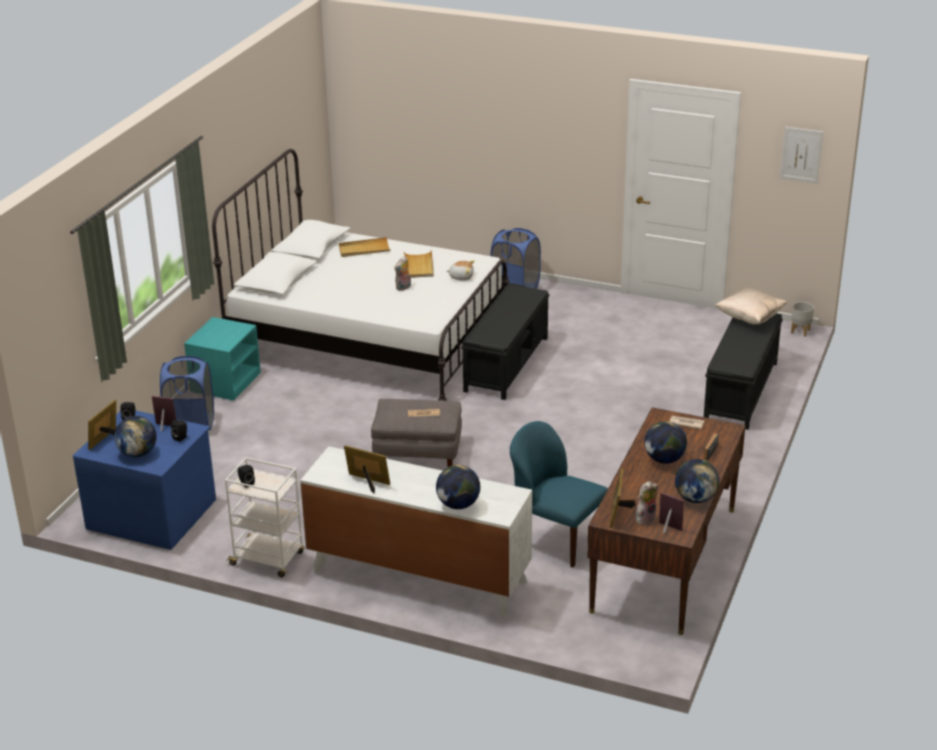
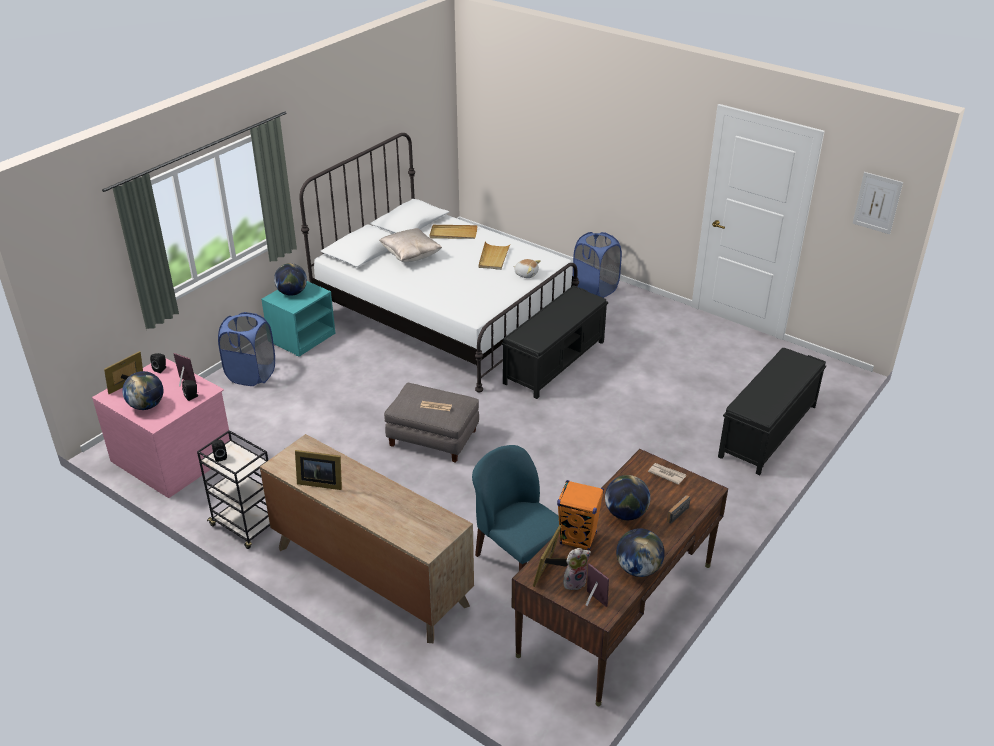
camera: 15 degrees right, 5 degrees up
blue dresser [73,410,216,550] -> pink dresser [92,358,230,498]
white cart [225,457,305,577] -> black cart [197,430,270,549]
white dresser [300,446,532,619] -> brown dresser [260,434,474,643]
picture frame [344,445,390,494] -> picture frame turned 150 degrees clockwise [295,450,342,490]
plush toy [394,256,411,291] -> none
globe [436,465,480,509] -> globe moved to [274,263,307,296]
beige pillow [715,286,787,324] -> beige pillow moved to [379,228,442,262]
grey planter [791,302,814,337] -> none
none -> orange speaker [557,480,604,551]

